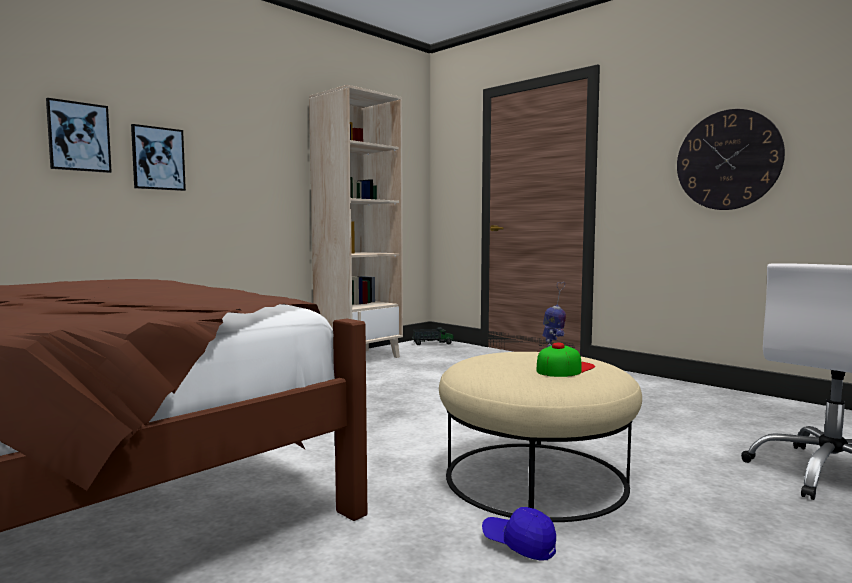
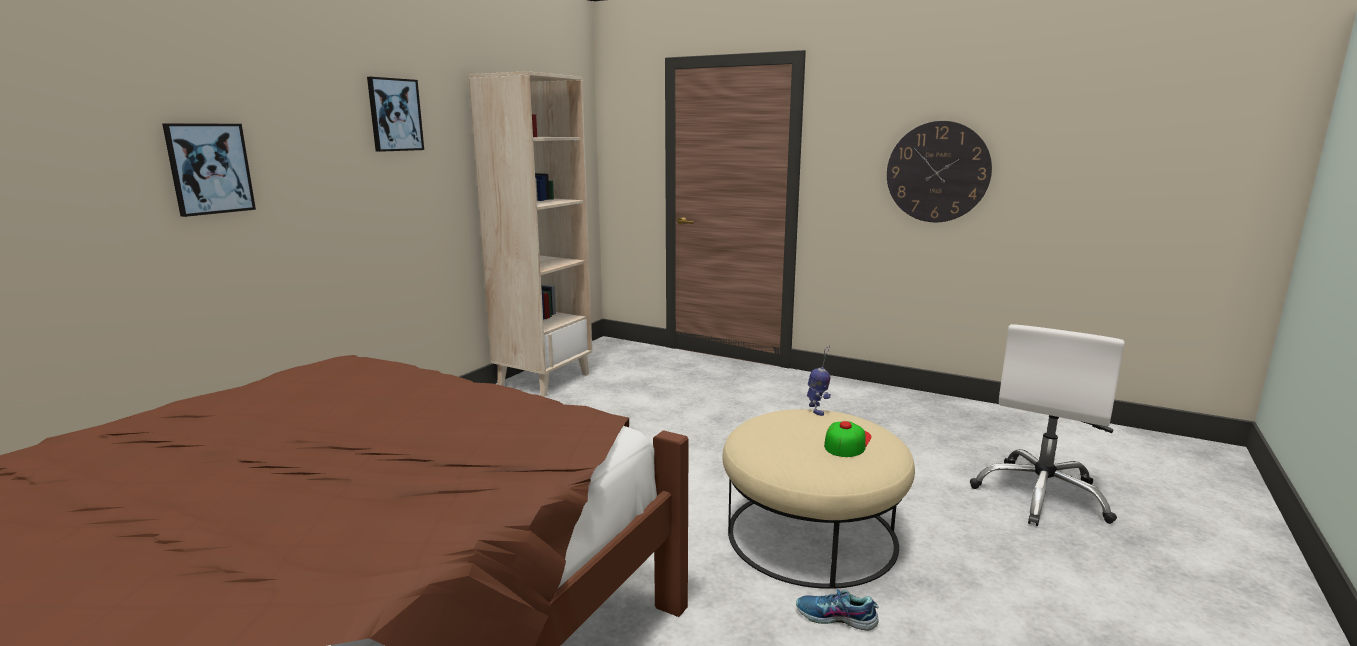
camera: 15 degrees left, 10 degrees up
picture [131,124,186,191] -> picture moved to [367,77,424,152]
toy truck [412,327,454,345] -> none
blue cap [482,507,556,560] -> shoe [796,589,879,631]

